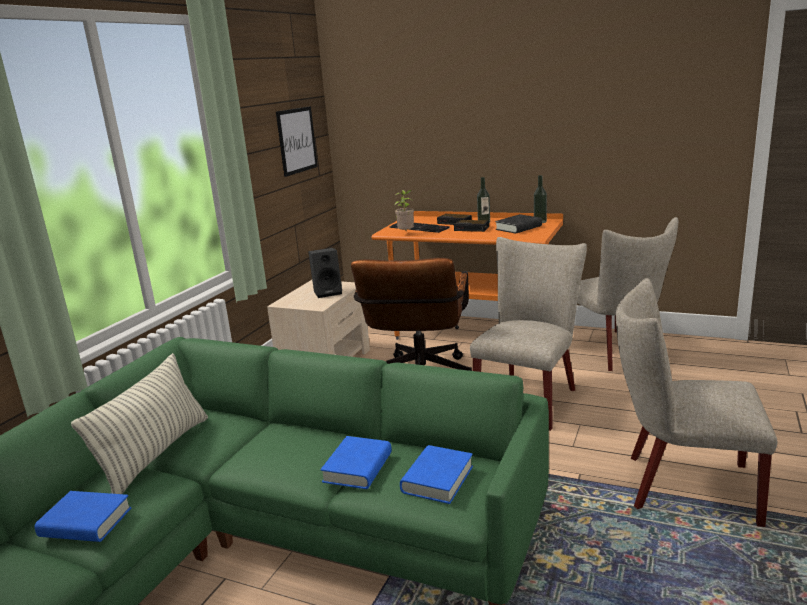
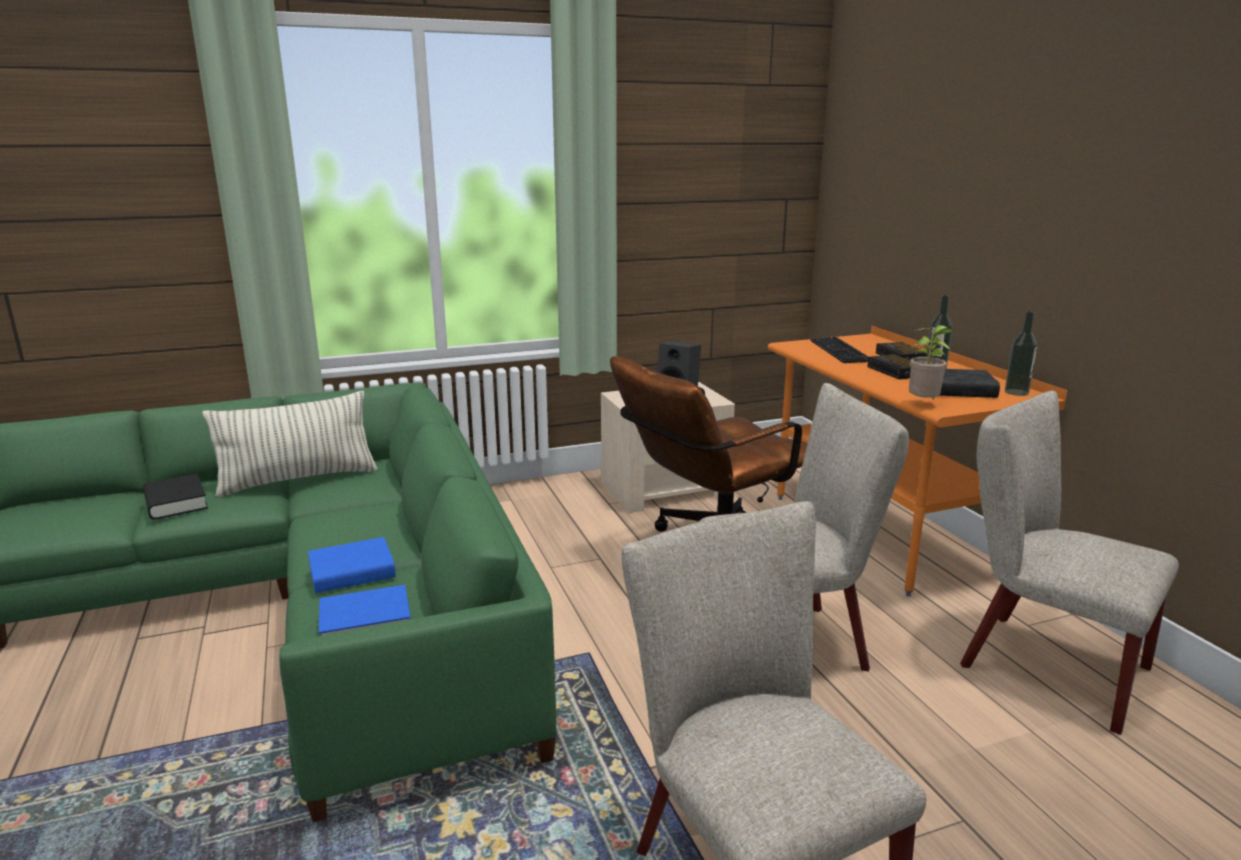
camera: 45 degrees right, 0 degrees up
blue book [35,491,131,542] -> black book [143,473,208,520]
picture [276,106,318,177] -> none
potted plant [394,190,414,230] -> potted plant moved to [909,325,954,400]
beige chair [577,217,678,371] -> beige chair turned 105 degrees clockwise [960,391,1179,735]

